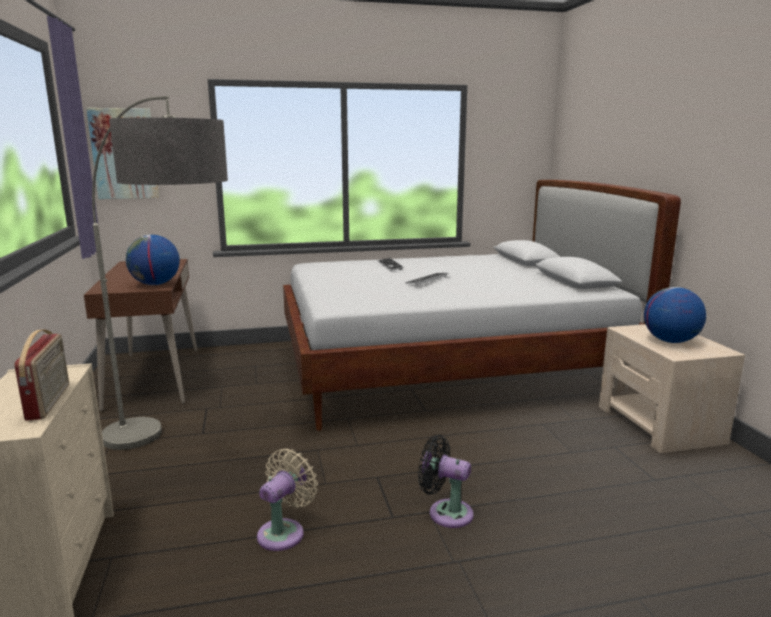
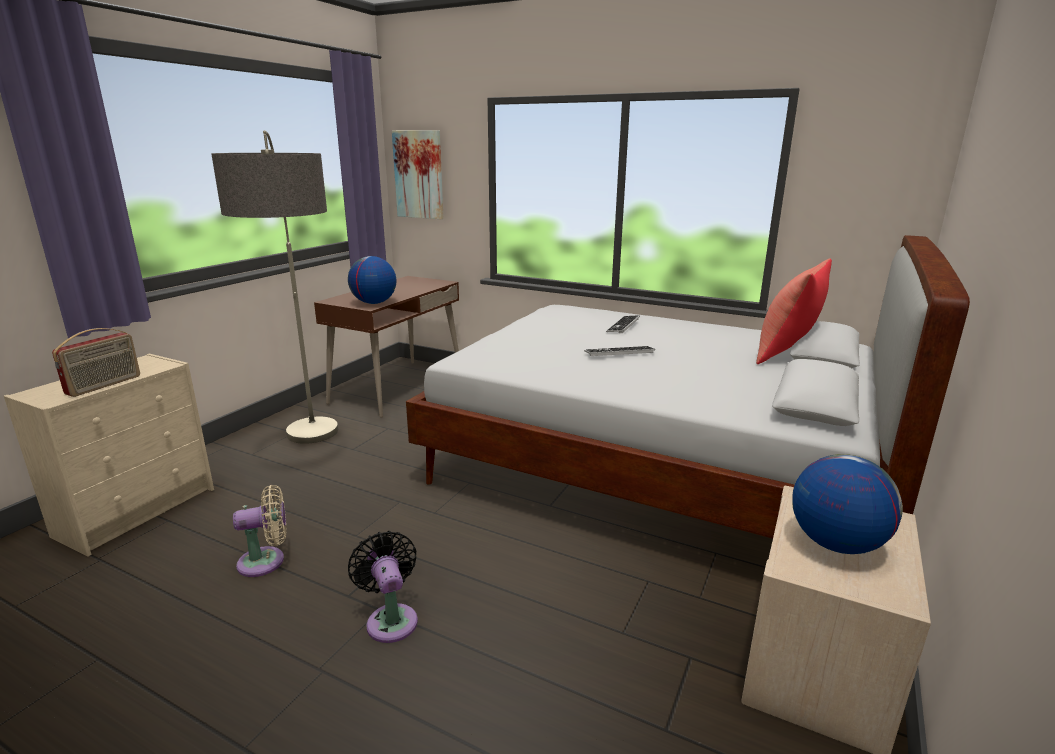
camera: 40 degrees right, 5 degrees up
none -> red pillow [756,258,832,364]

